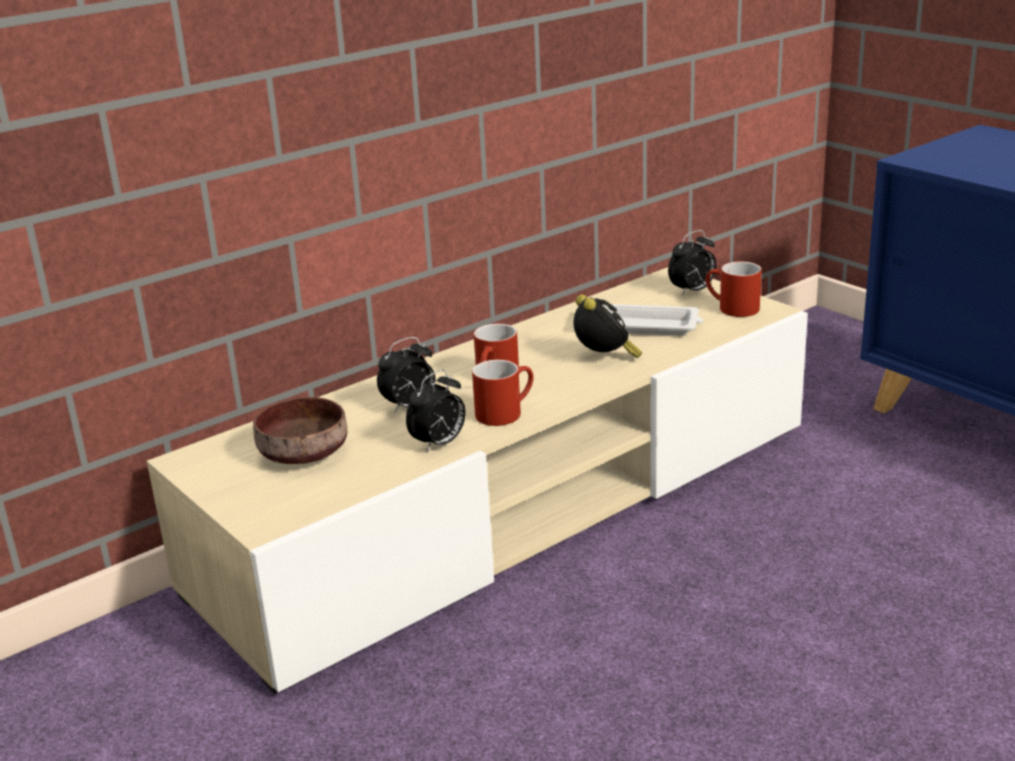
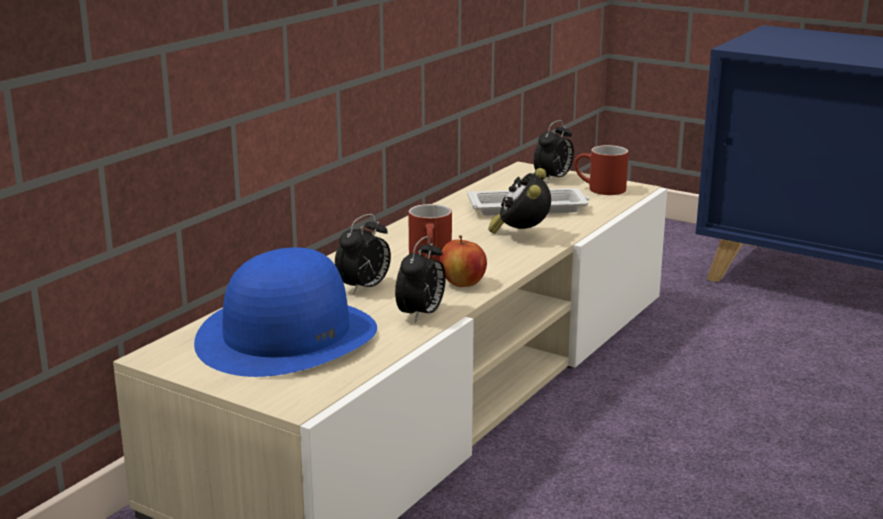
camera: 20 degrees left, 5 degrees down
brown bowl [253,397,347,464] -> blue hat [194,247,377,377]
red mug [472,360,534,426] -> apple [440,235,487,287]
alarm clock [574,294,643,358] -> alarm clock turned 135 degrees counterclockwise [488,168,551,234]

